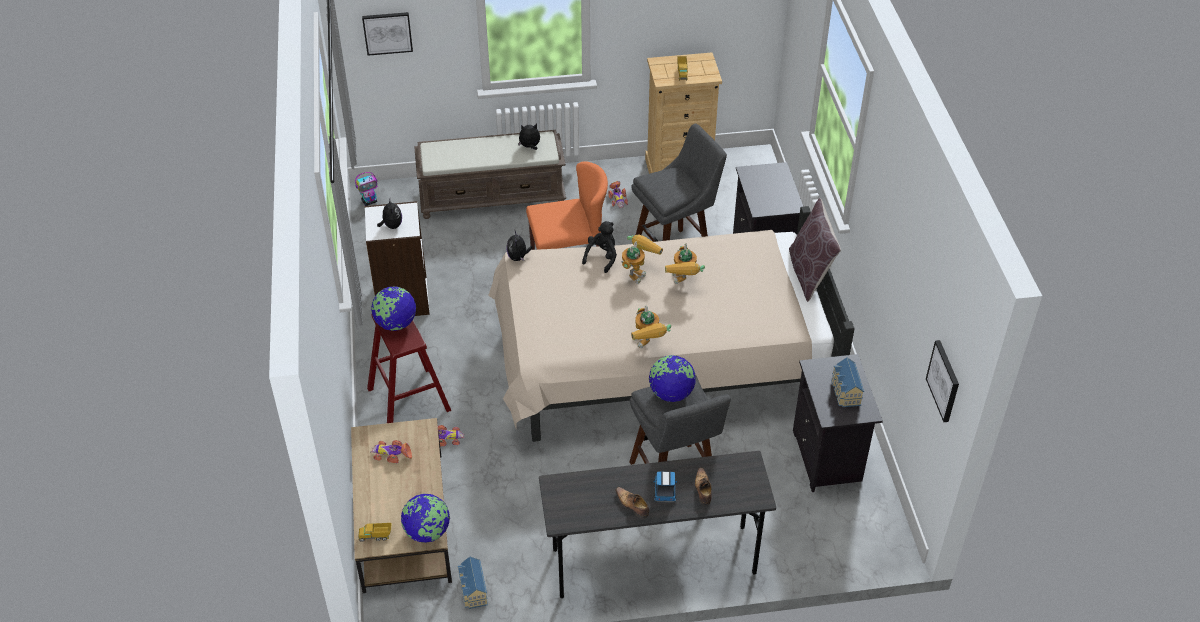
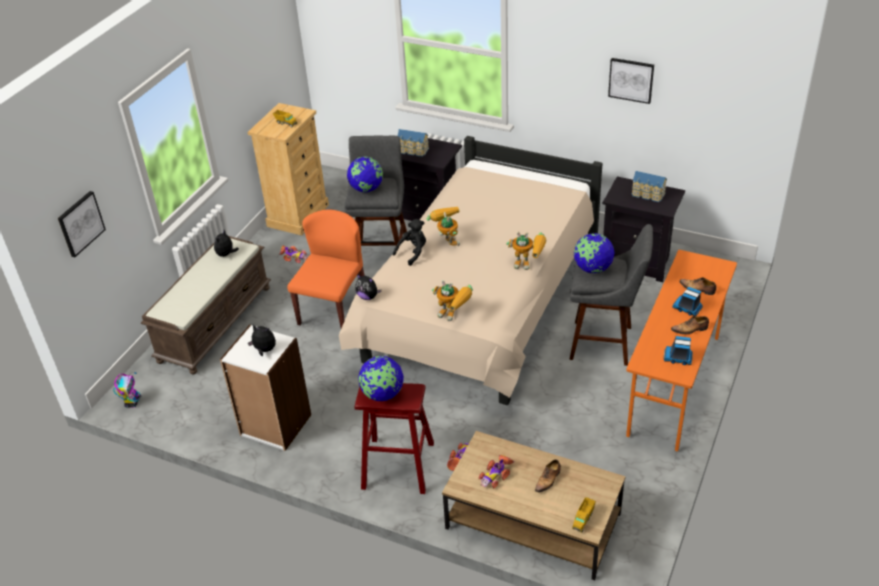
camera: 55 degrees left, 5 degrees down
globe [401,494,450,543] -> globe moved to [347,156,383,192]
toy house [458,557,488,609] -> toy house moved to [398,129,429,157]
grey desk [539,451,776,598] -> orange desk [626,250,737,451]
black plush toy [582,221,617,273] -> black plush toy turned 75 degrees clockwise [393,219,426,266]
toy robot [665,243,705,284] -> toy robot moved to [432,280,473,321]
brown pillow [789,198,841,302] -> none
picture [926,340,959,422] -> picture moved to [608,58,654,104]
none -> shoe [535,459,561,493]
none -> toy truck [663,336,693,365]

